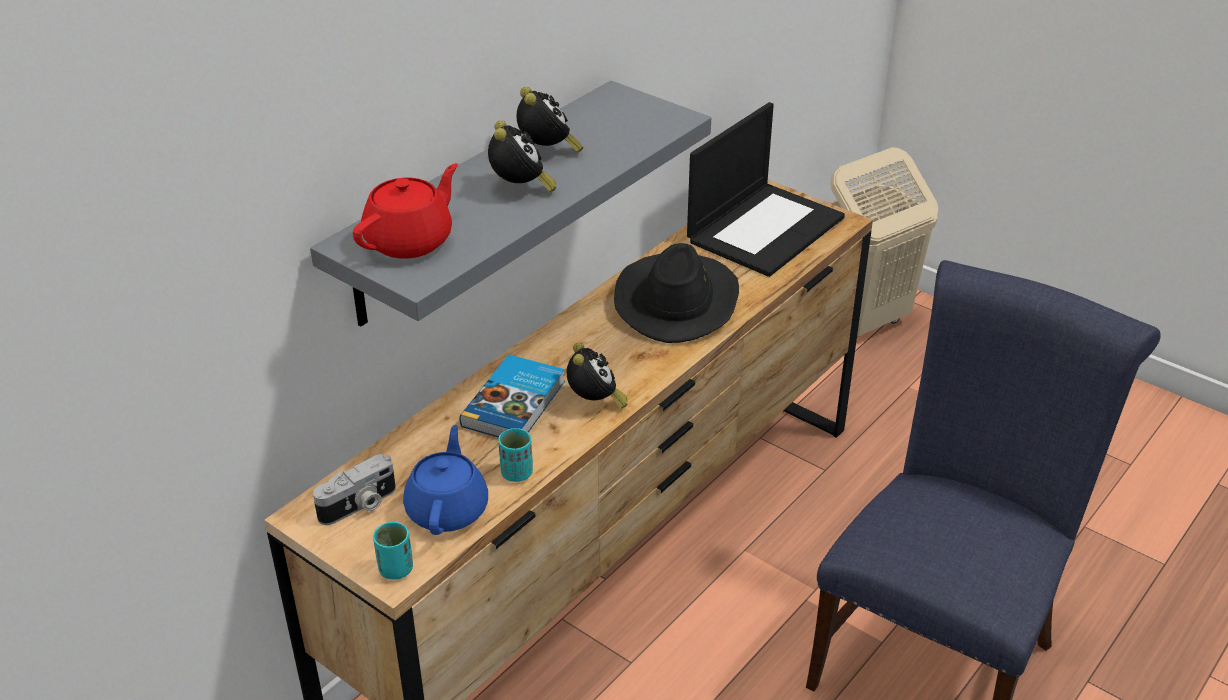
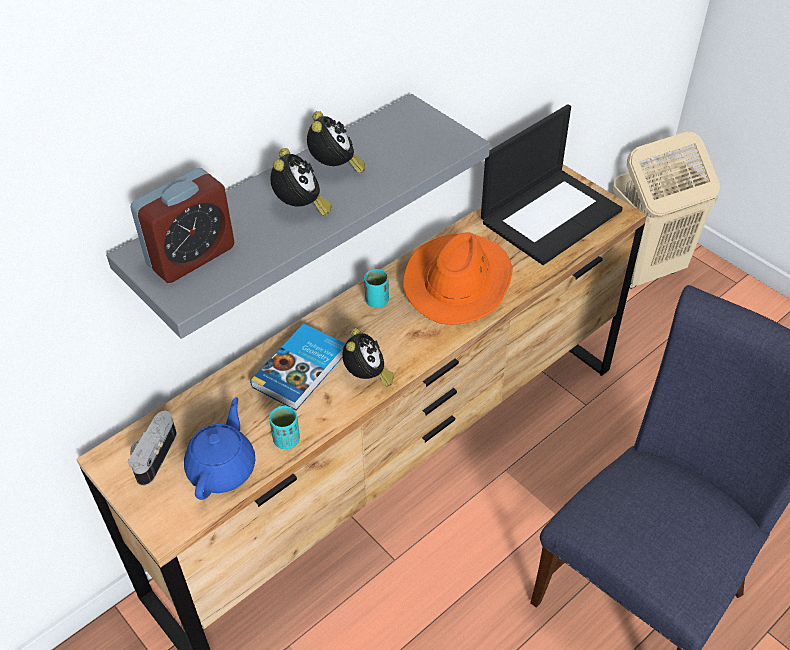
camera: 10 degrees right, 10 degrees up
camera [313,454,396,525] -> camera turned 135 degrees clockwise [128,411,177,486]
red teapot [353,163,458,259] -> alarm clock [130,168,234,283]
turquoise cup [373,522,413,580] -> turquoise cup moved to [364,269,389,308]
black hat [614,243,739,343] -> orange hat [403,232,513,325]

